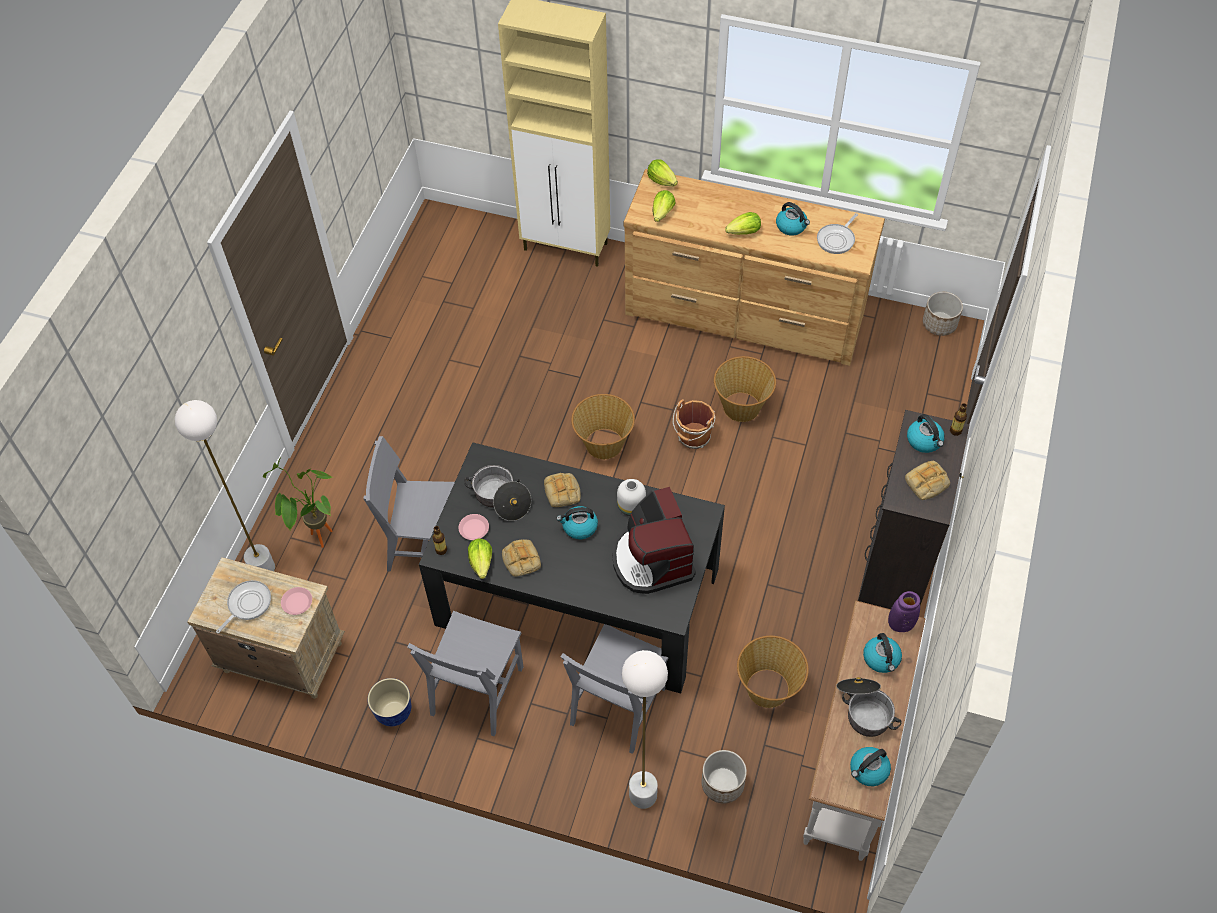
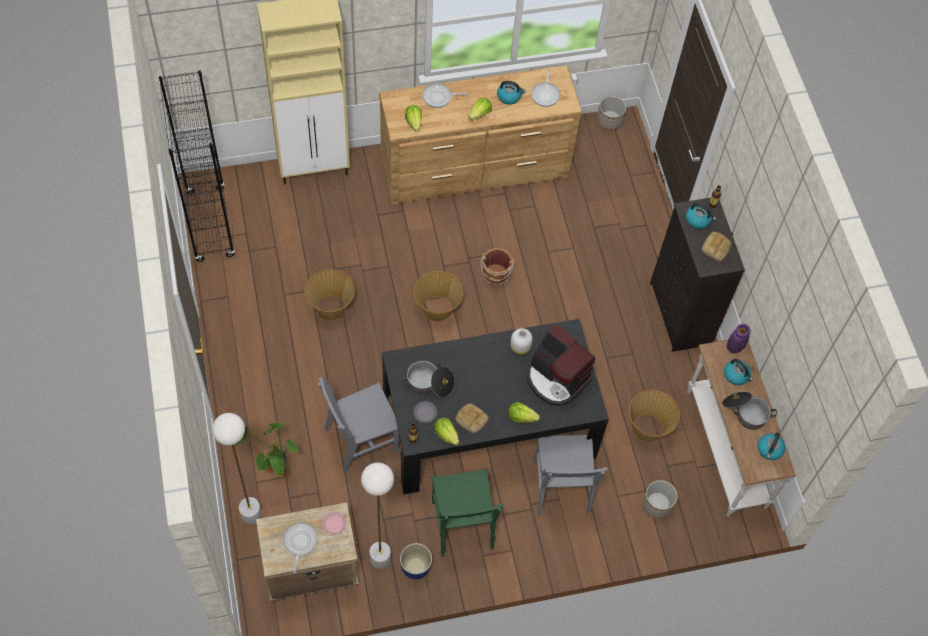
camera: 35 degrees left, 5 degrees up
grey chair [408,611,523,737] -> green chair [432,469,504,557]
pink plate [458,514,489,540] -> grey plate [414,401,437,423]
bread [544,473,581,507] -> none
kettle [556,506,598,539] -> none
white floor lamp [622,650,668,809] -> white floor lamp moved to [361,462,394,569]
lettuce [647,159,678,186] -> lettuce moved to [508,402,540,423]
basket [714,356,776,422] -> basket moved to [305,269,355,321]
none -> black bookcase [159,70,235,262]
none -> frying pan [422,83,468,108]

